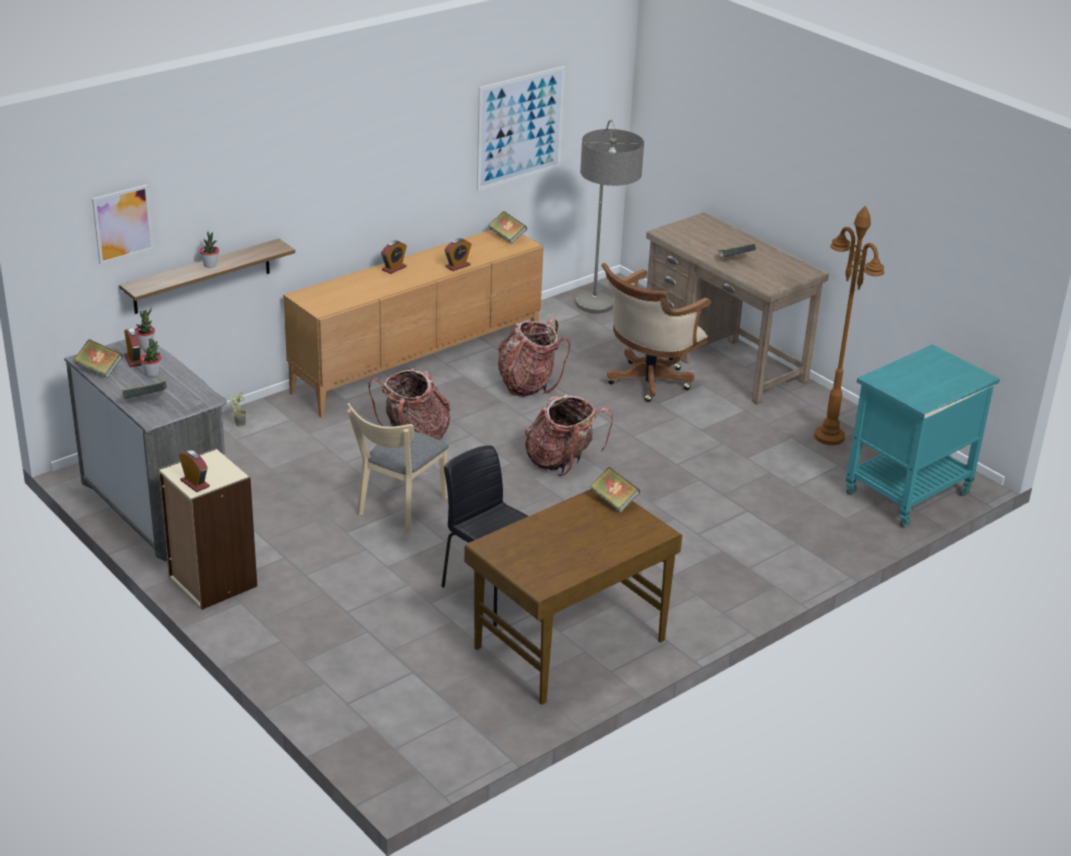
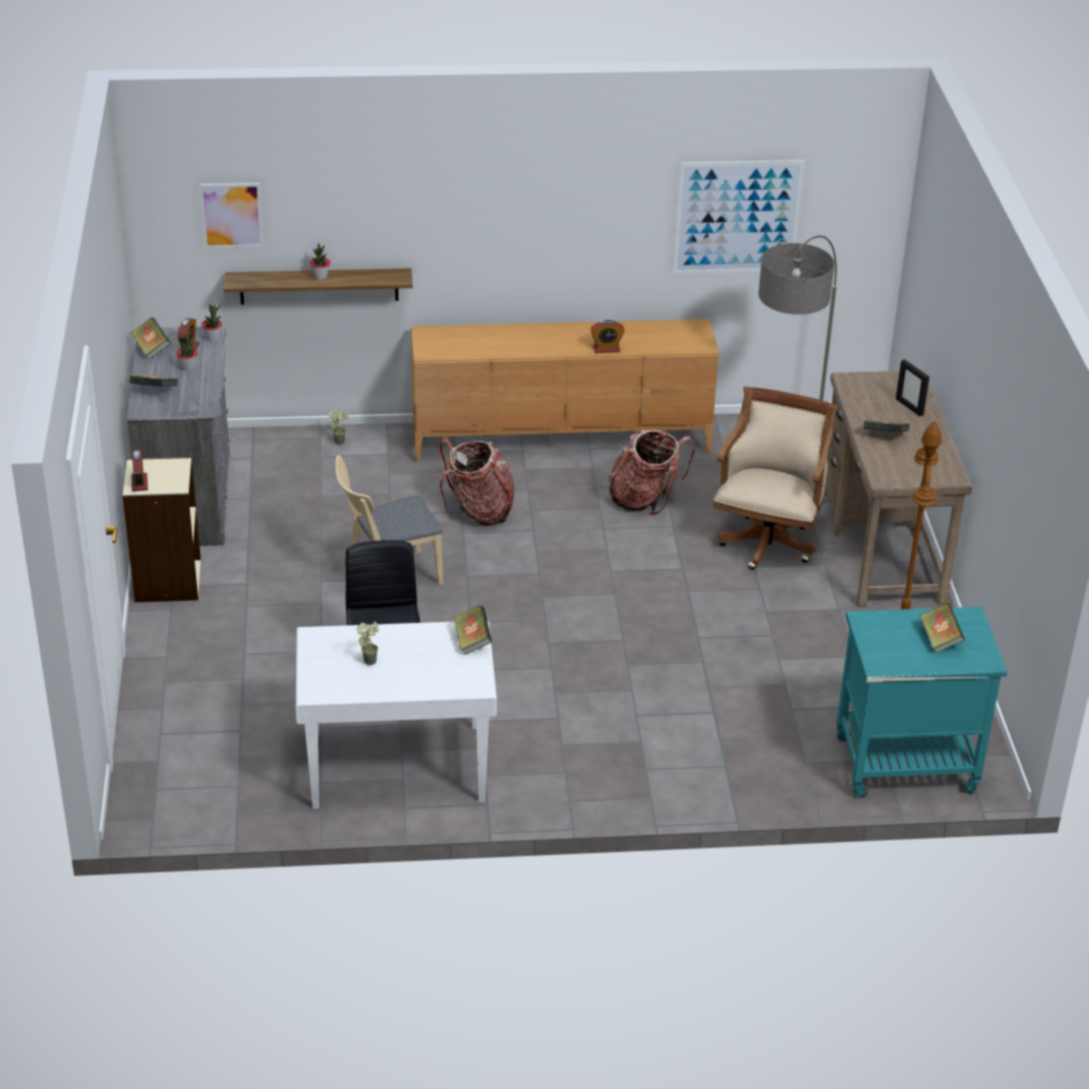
camera: 35 degrees right, 5 degrees up
alarm clock [381,240,407,274] -> none
brown desk [464,489,682,705] -> white desk [296,621,497,809]
book [488,211,527,244] -> book moved to [919,603,965,653]
backpack [525,394,613,476] -> none
office chair [601,263,711,402] -> office chair turned 120 degrees clockwise [713,387,839,570]
none -> potted plant [357,622,379,665]
none -> picture frame [896,359,929,416]

